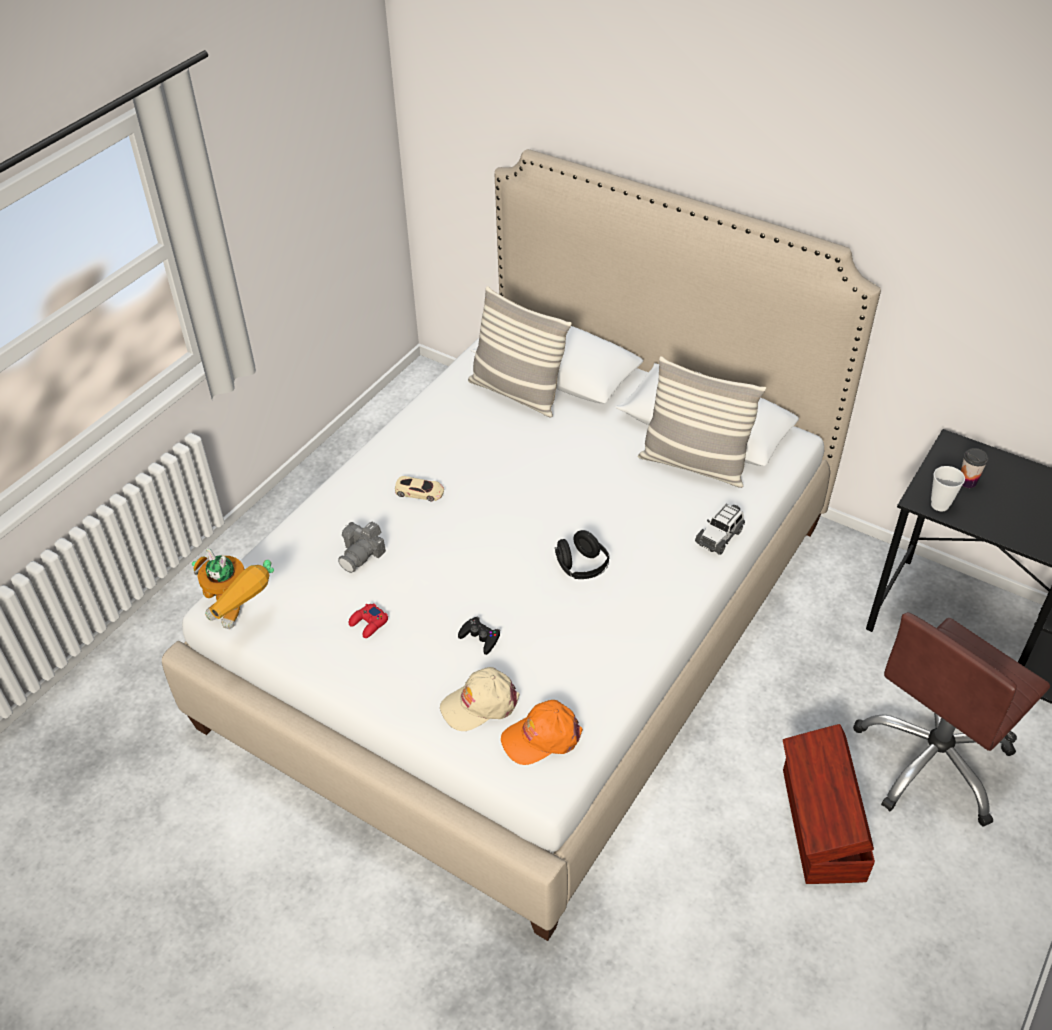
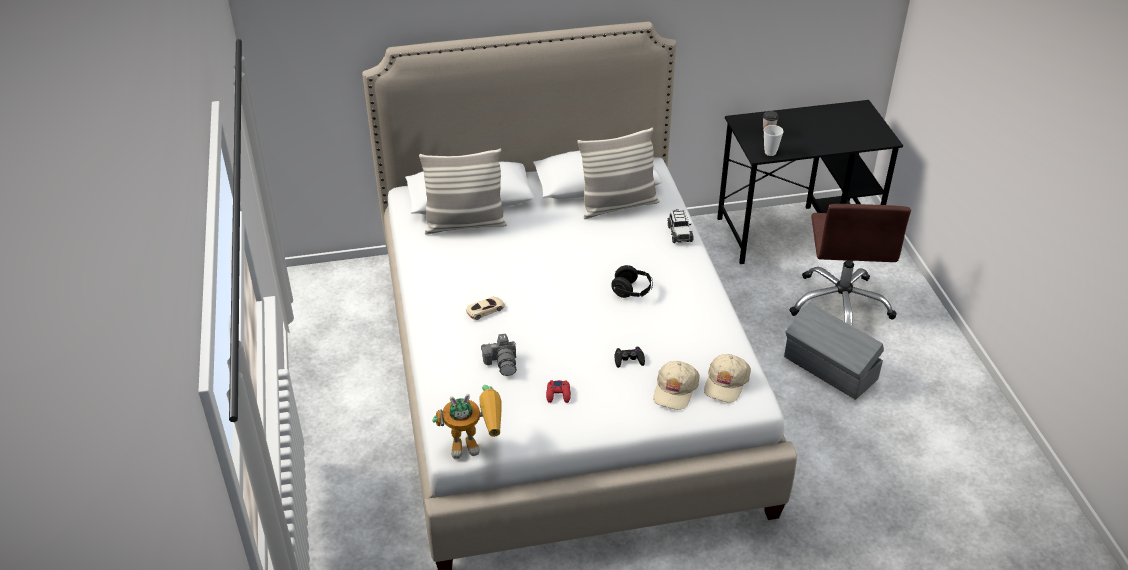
camera: 45 degrees left, 5 degrees down
orange cap [501,700,583,765] -> beige cap [704,354,751,403]
brown storage box [783,724,875,884] -> grey storage box [784,302,884,400]

